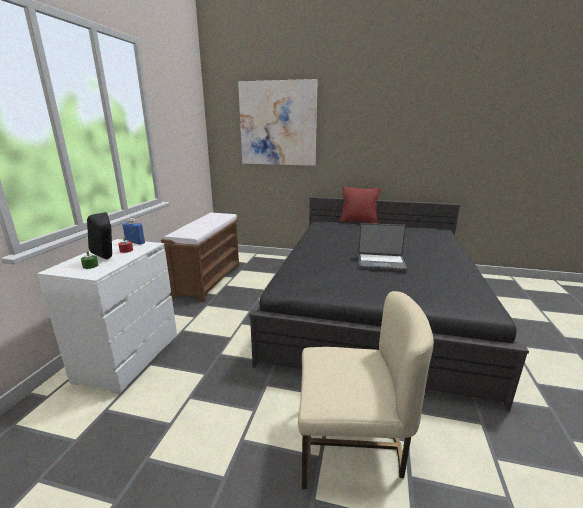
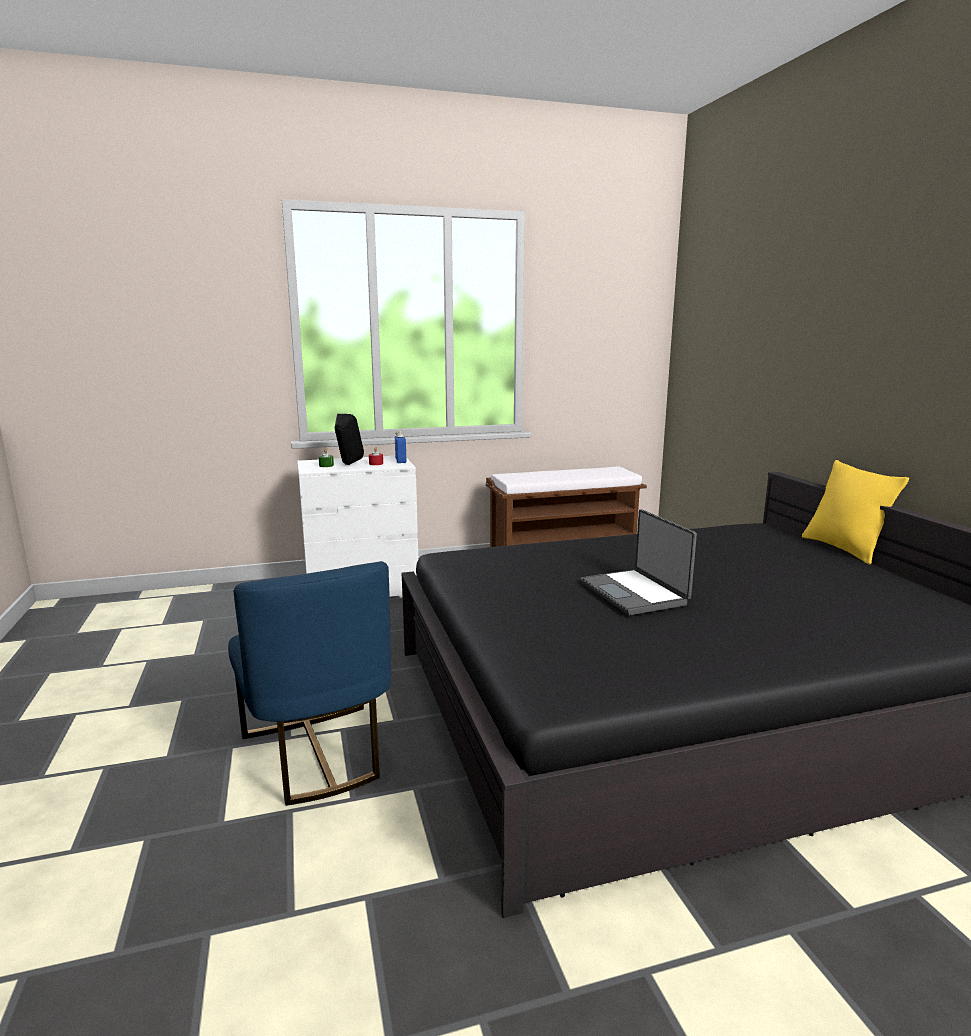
camera: 60 degrees right, 5 degrees down
picture [238,79,318,166] -> none
beige chair [298,291,434,489] -> blue chair [228,561,391,806]
red pillow [339,186,381,224] -> yellow pillow [802,460,909,565]

